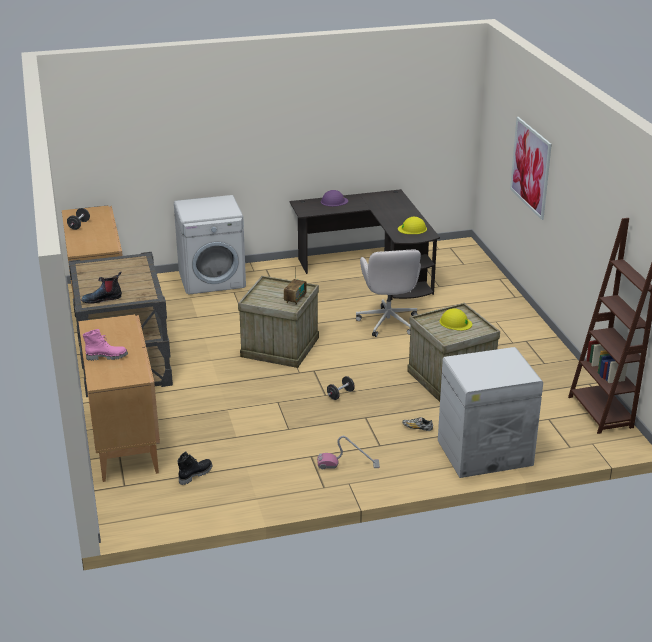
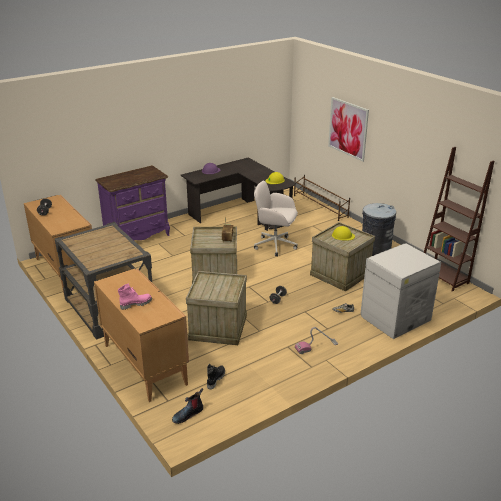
camera: 20 degrees left, 0 degrees up
boot [81,272,122,304] -> boot moved to [172,388,203,424]
white washing machine [174,195,246,295] -> purple dresser [95,165,170,240]
white office chair [356,249,421,337] -> white office chair turned 135 degrees clockwise [254,181,298,257]
none -> crate [186,271,247,345]
none -> brown shoe rack [294,175,350,221]
none -> grey trash can [362,203,396,256]

